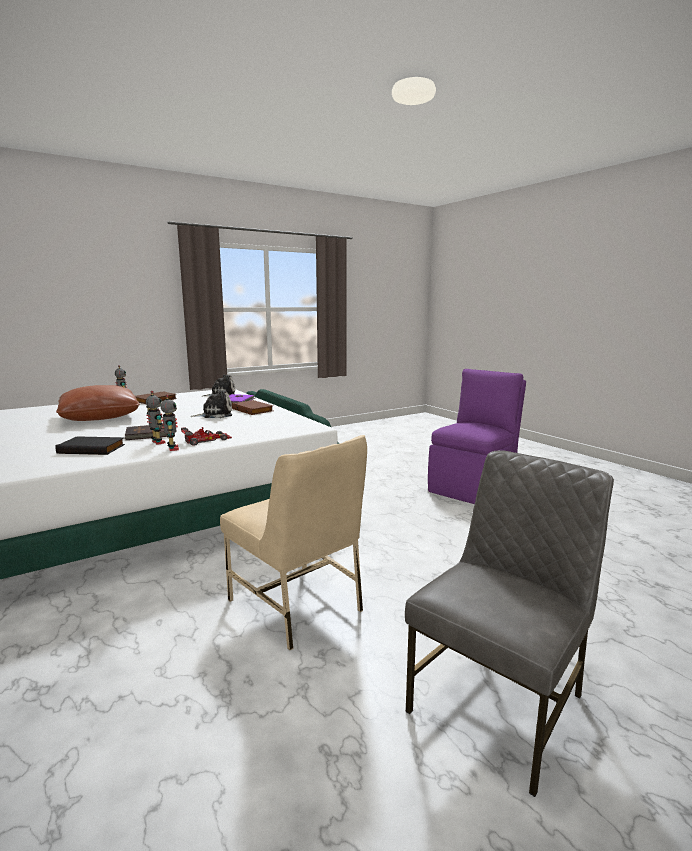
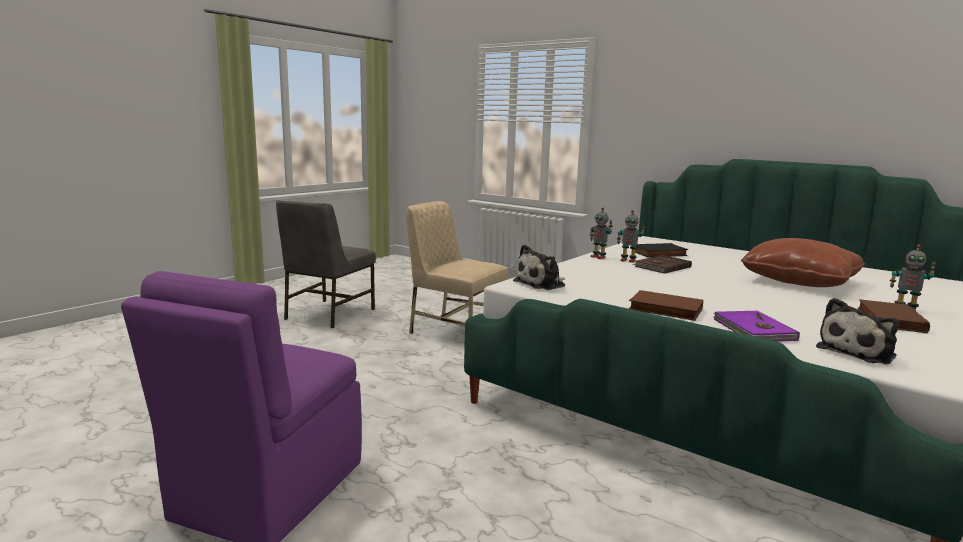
camera: 160 degrees right, 0 degrees up
toy car [181,427,232,446] -> none
plush toy [191,390,232,418] -> plush toy moved to [513,245,565,290]

